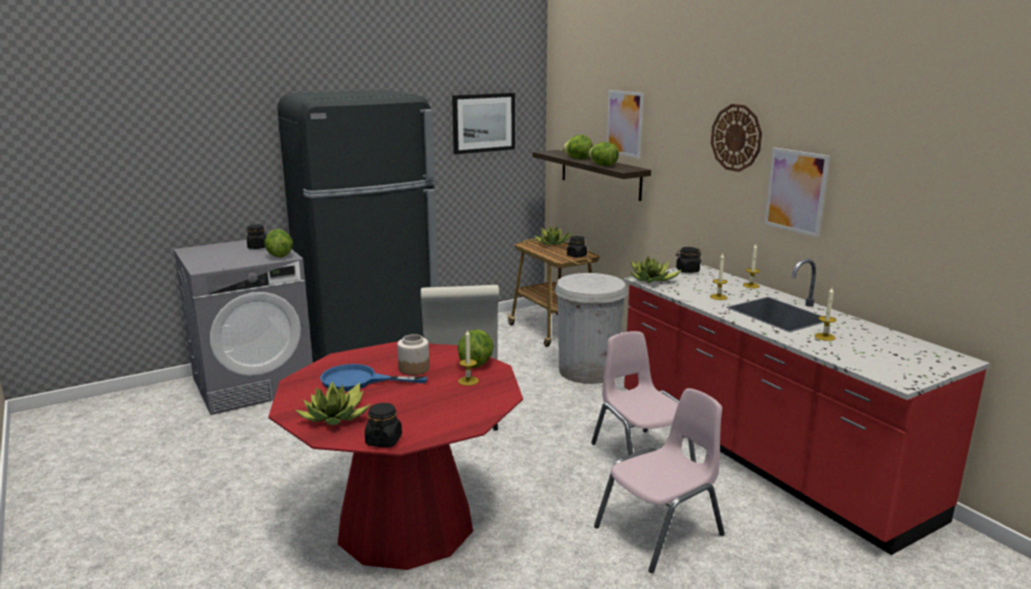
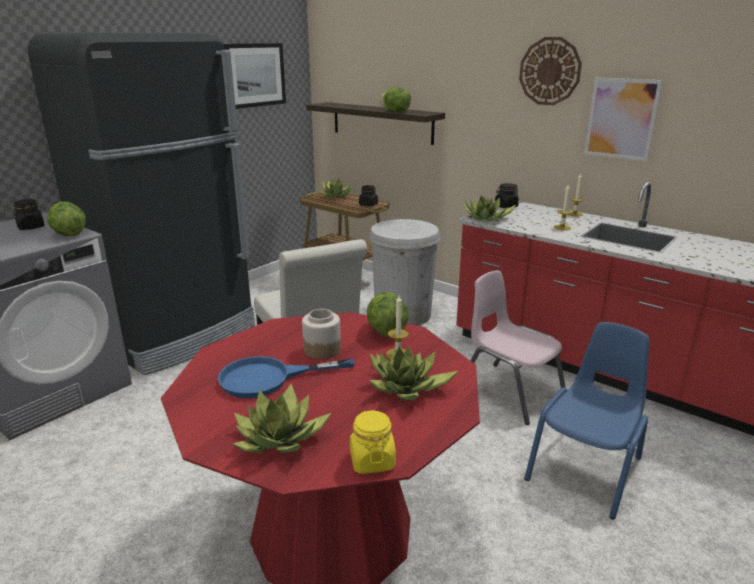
camera: 20 degrees left, 5 degrees up
black jar [365,403,402,447] -> yellow jar [350,410,396,474]
lettuce [563,135,593,159] -> none
pink chair [594,388,725,573] -> blue chair [524,322,649,519]
picture [607,90,644,159] -> none
candle [814,288,836,341] -> none
none -> potted plant [369,346,458,400]

